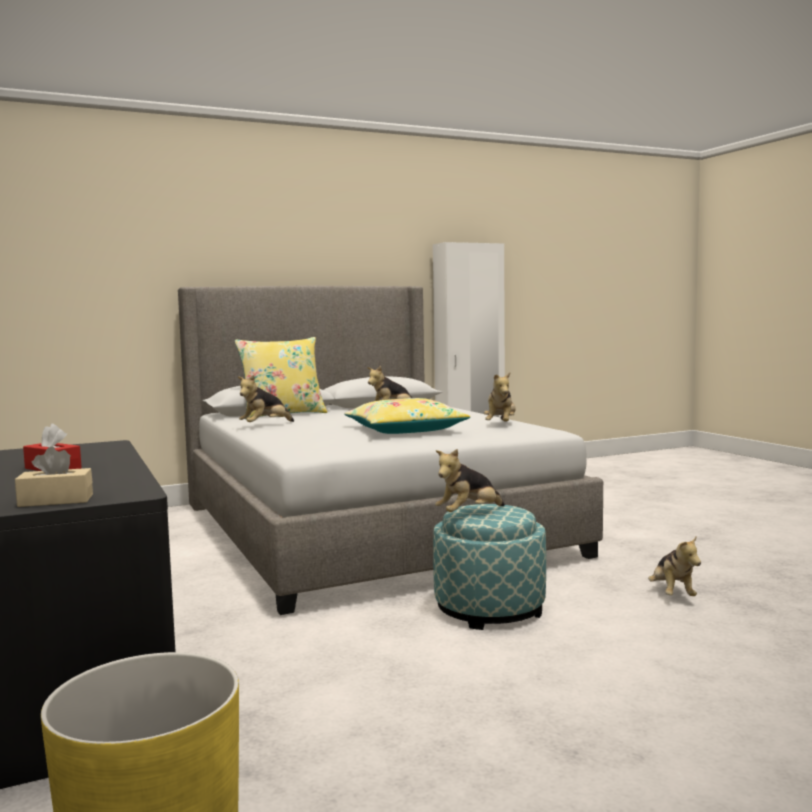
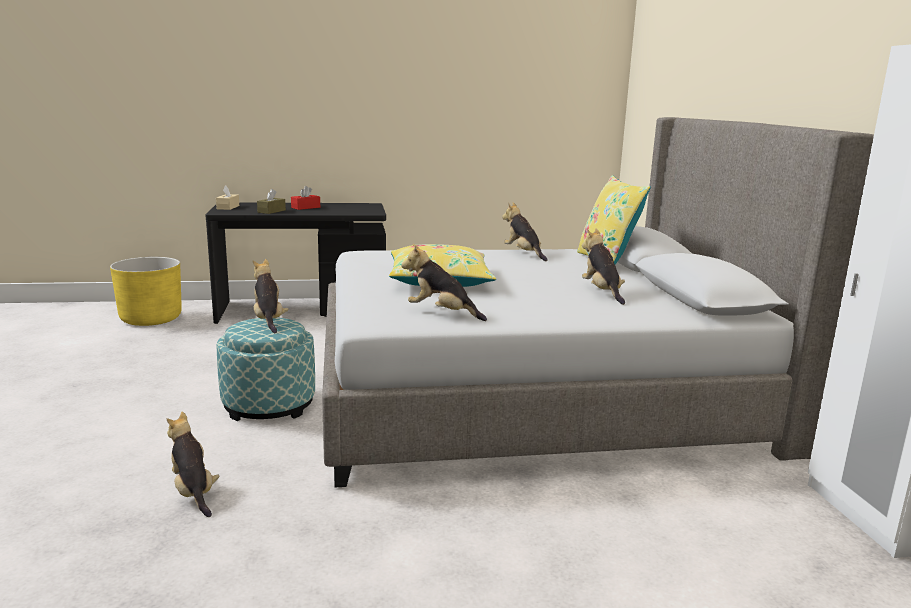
camera: 105 degrees right, 10 degrees up
plush toy [648,535,701,596] -> plush toy turned 45 degrees clockwise [167,412,219,517]
none -> brown tissue box [257,189,286,214]

